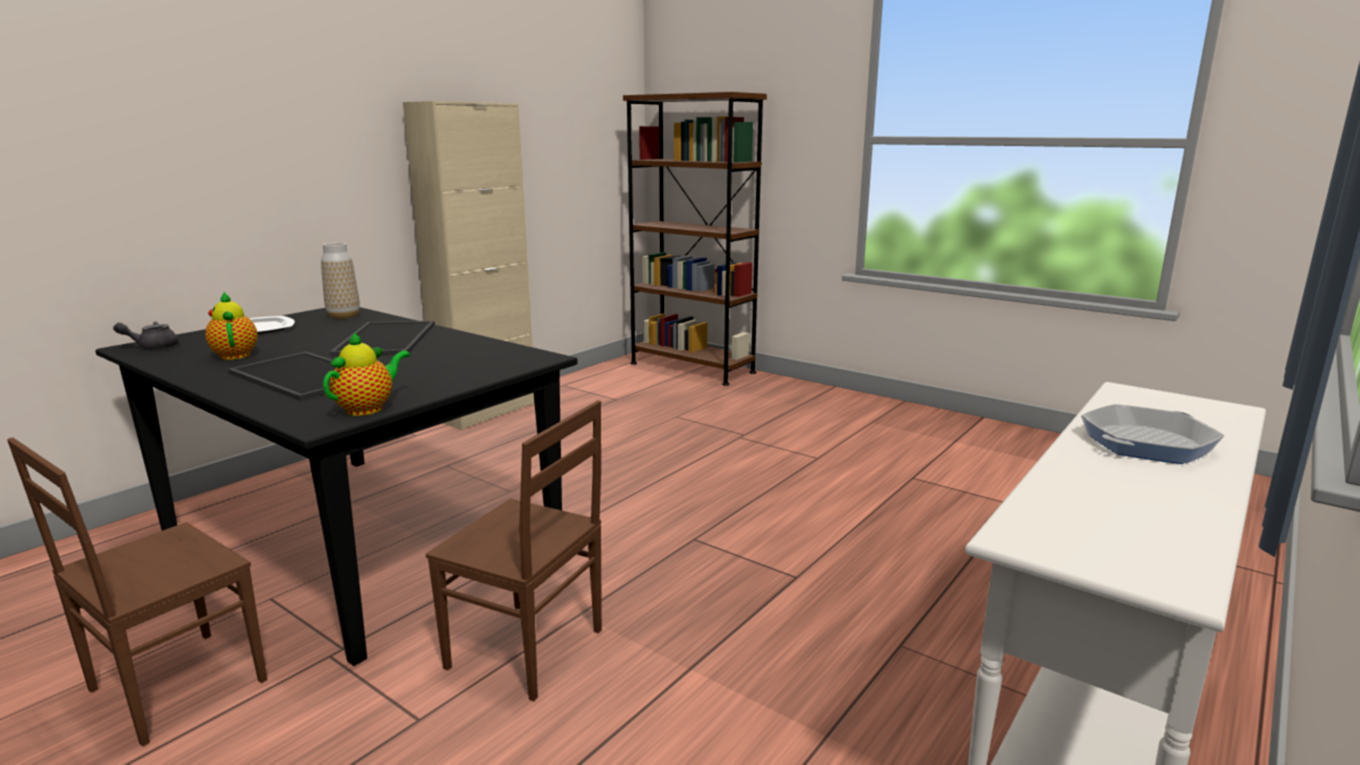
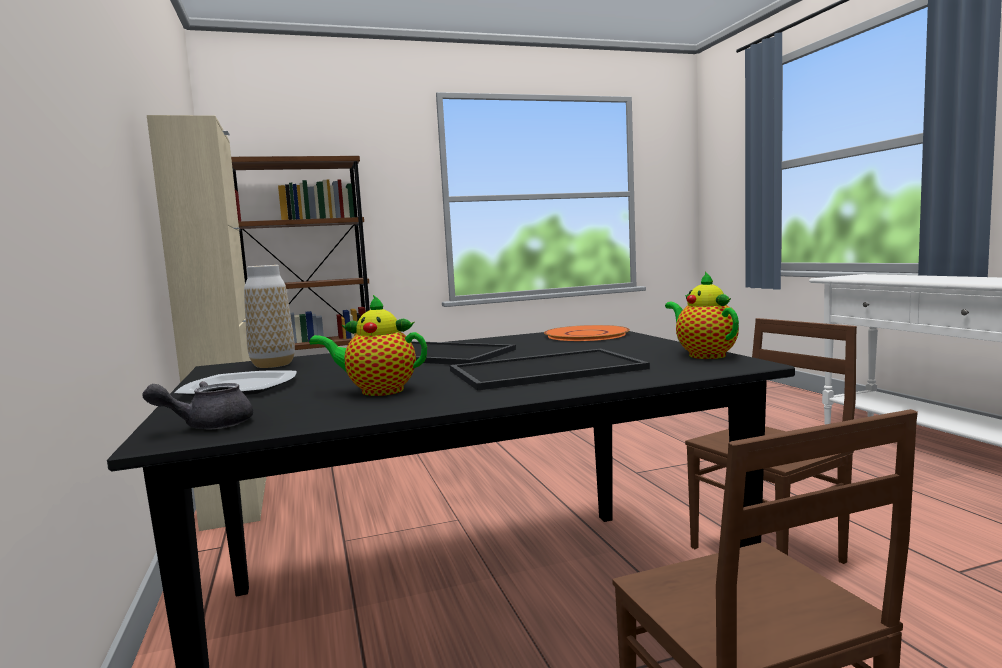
camera: 55 degrees left, 10 degrees down
grey teapot [113,322,178,349] -> grey teapot turned 45 degrees clockwise [142,381,253,429]
frying pan [1081,404,1224,464] -> none
none -> orange plate [544,325,630,341]

